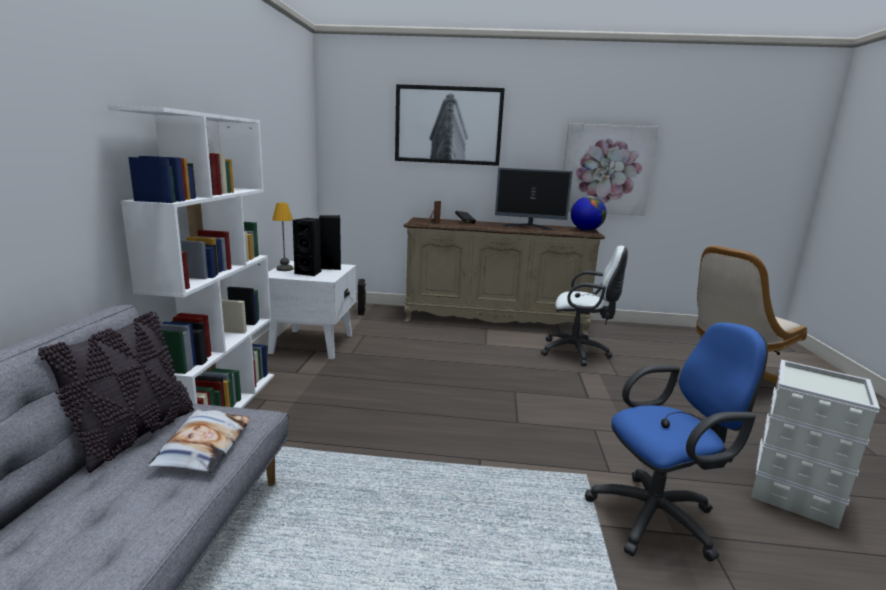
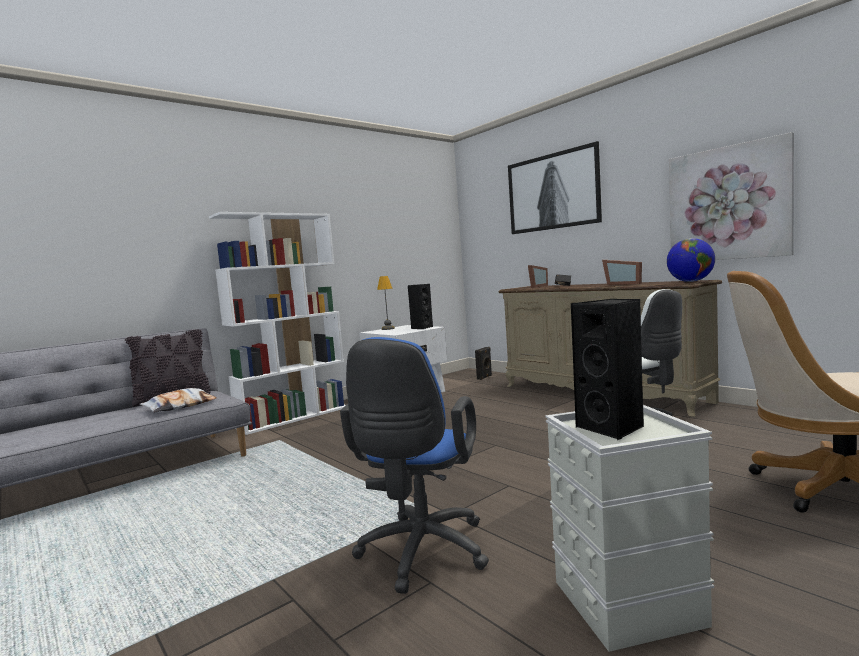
camera: 45 degrees right, 10 degrees down
black speaker [293,218,321,276] -> black speaker moved to [571,299,644,440]
monitor [495,168,573,230] -> picture frame [602,260,642,285]
blue office chair [585,323,768,562] -> blue office chair turned 75 degrees clockwise [340,337,489,594]

